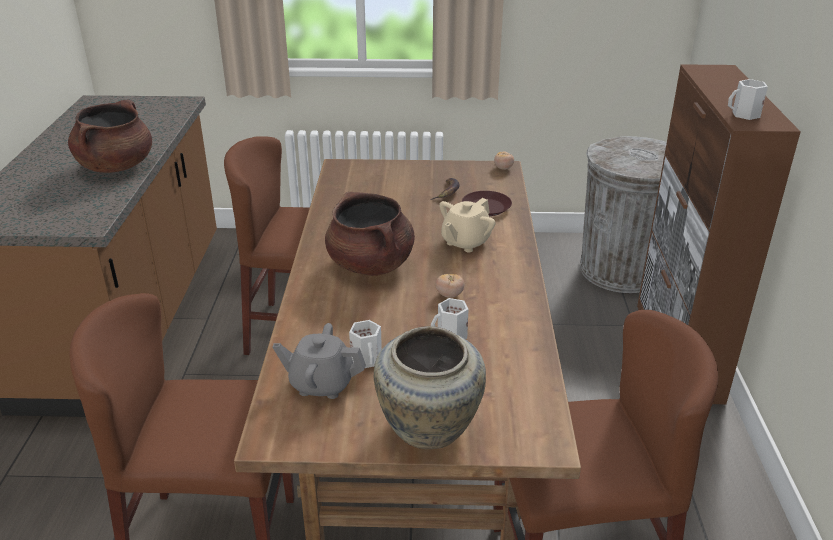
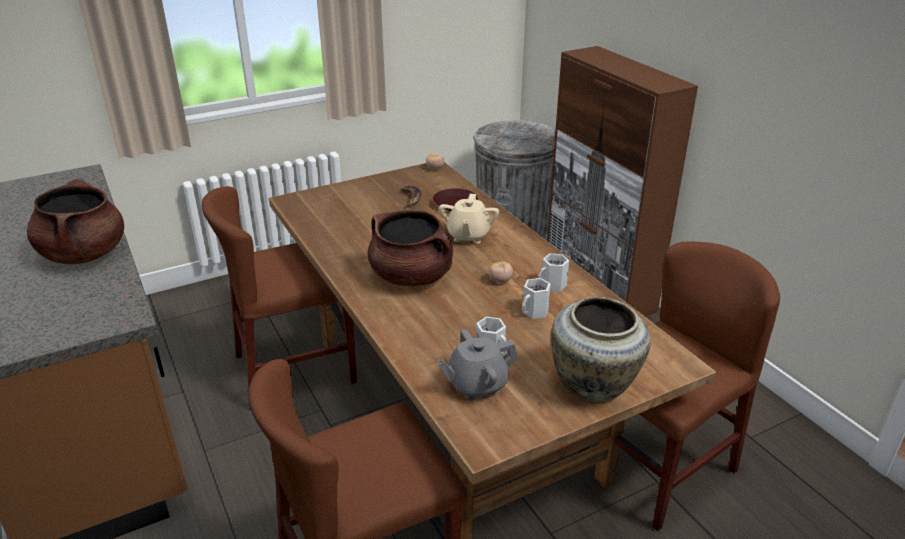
camera: 30 degrees left, 0 degrees up
white mug [728,79,768,120] -> white mug moved to [538,254,569,292]

